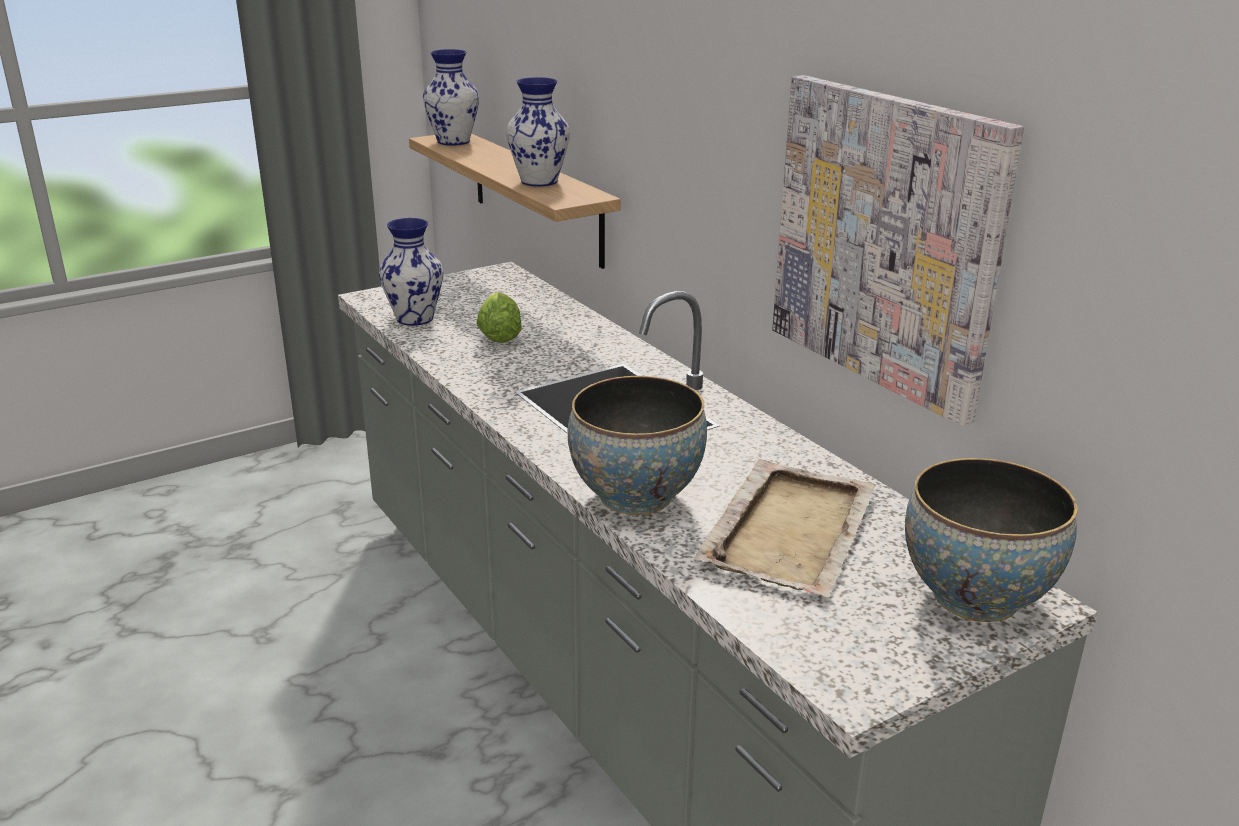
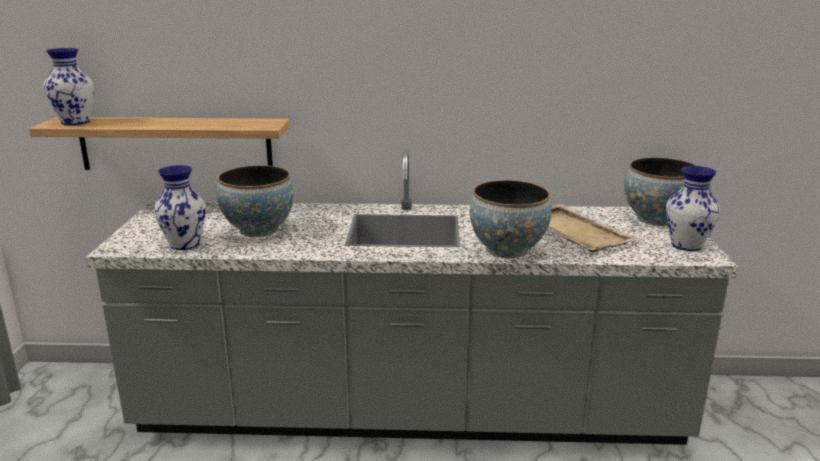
camera: 55 degrees left, 5 degrees down
lettuce [477,292,522,343] -> bowl [217,165,294,237]
vase [506,77,570,187] -> vase moved to [666,166,720,251]
picture [772,75,1024,426] -> none

